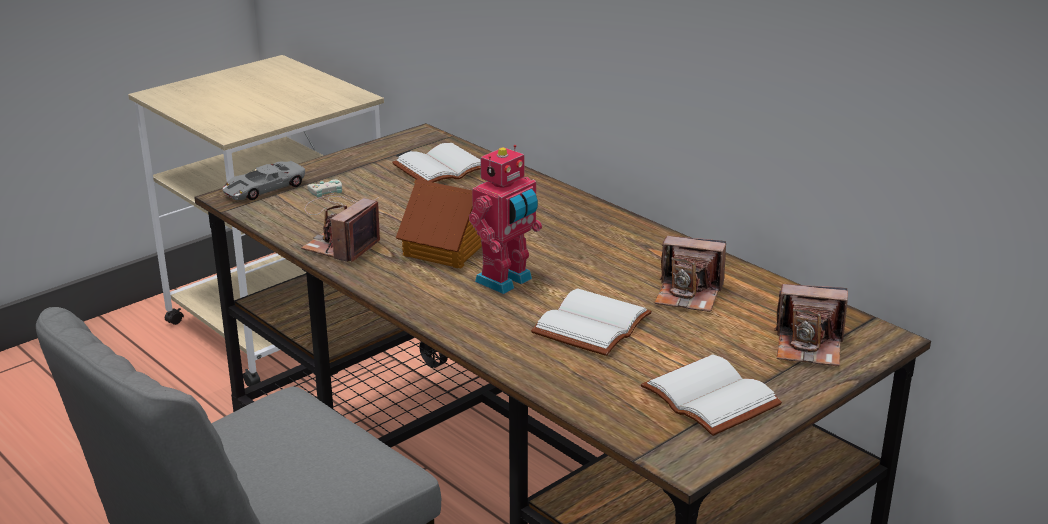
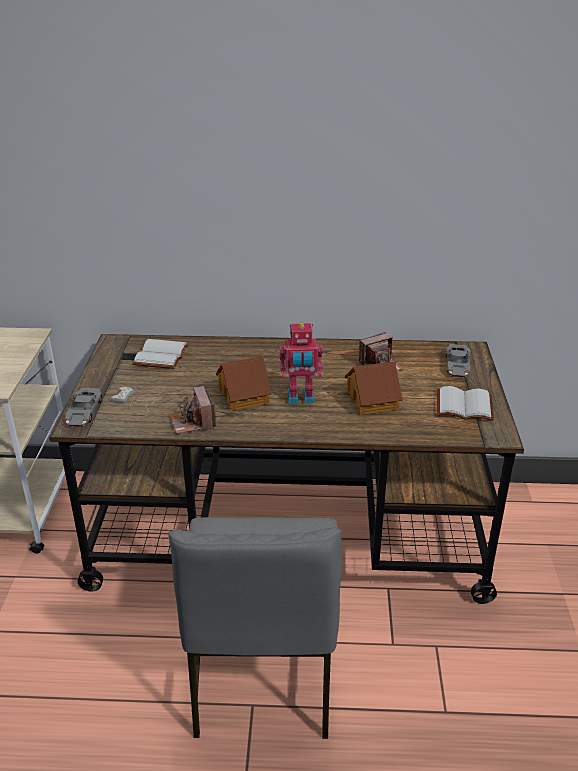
camera: 45 degrees left, 5 degrees up
toy robot [469,145,542,294] -> toy robot turned 90 degrees clockwise [280,323,323,404]
white book [531,288,652,356] -> toy house [345,361,403,415]
camera [774,284,848,366] -> grey toy car [446,344,471,378]

